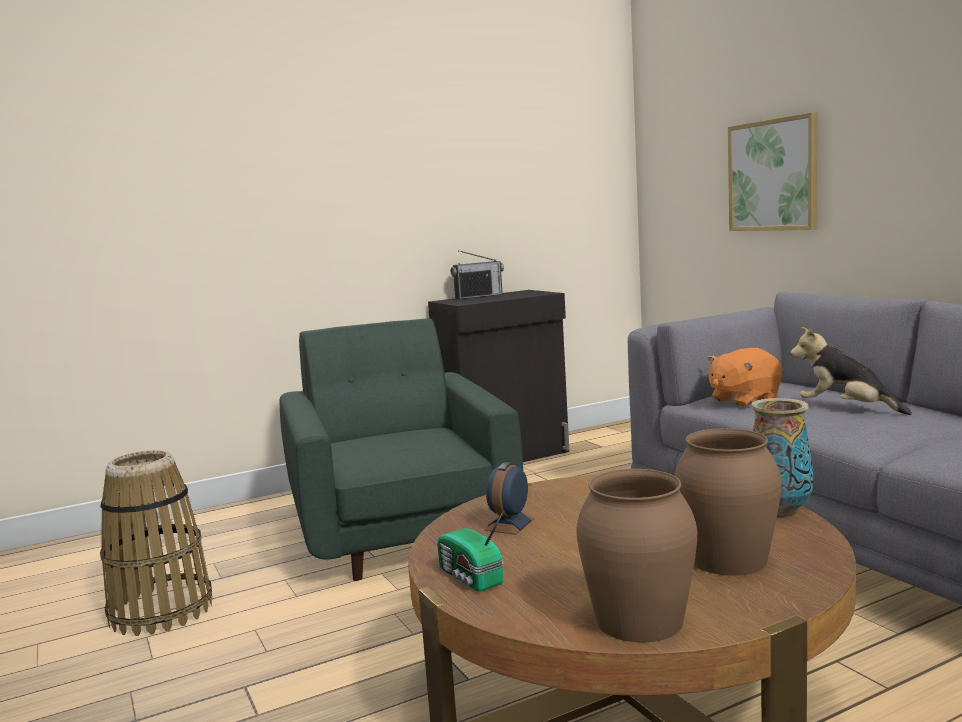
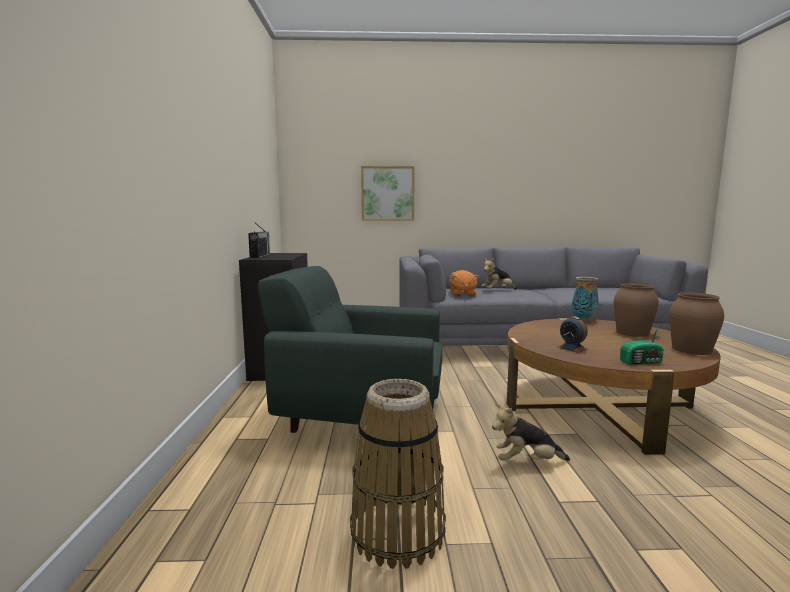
camera: 65 degrees left, 0 degrees up
none -> plush toy [492,403,570,461]

